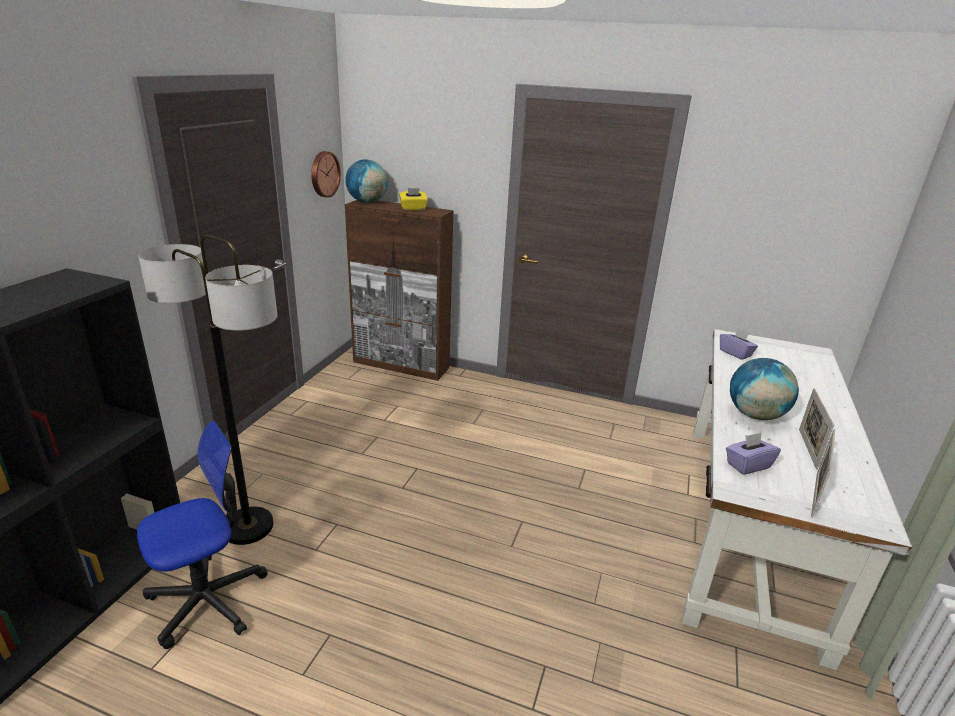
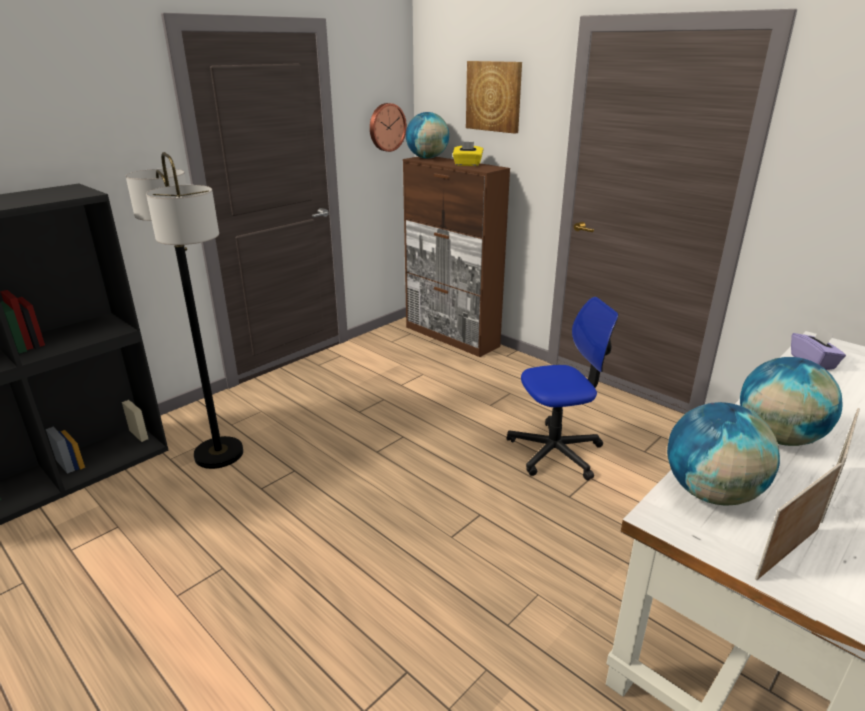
camera: 25 degrees right, 0 degrees up
office chair [137,420,268,649] -> office chair moved to [506,297,619,480]
purple tissue box [726,433,781,475] -> globe [667,402,780,506]
none -> picture [466,61,522,134]

